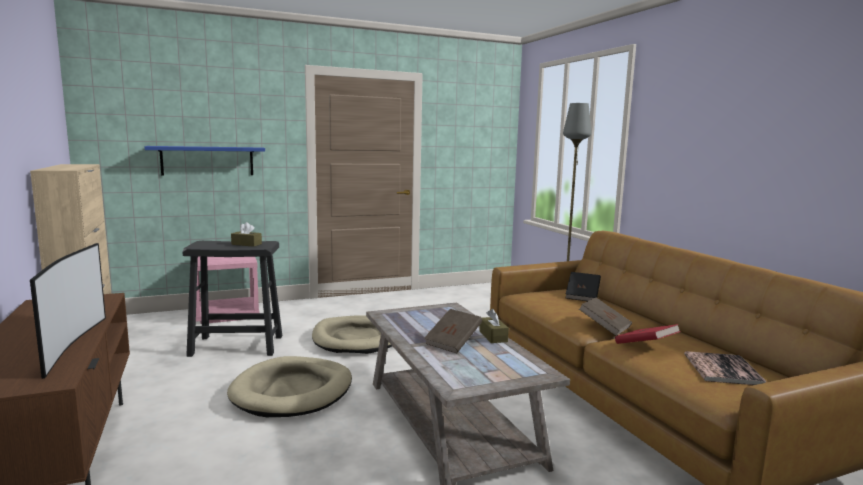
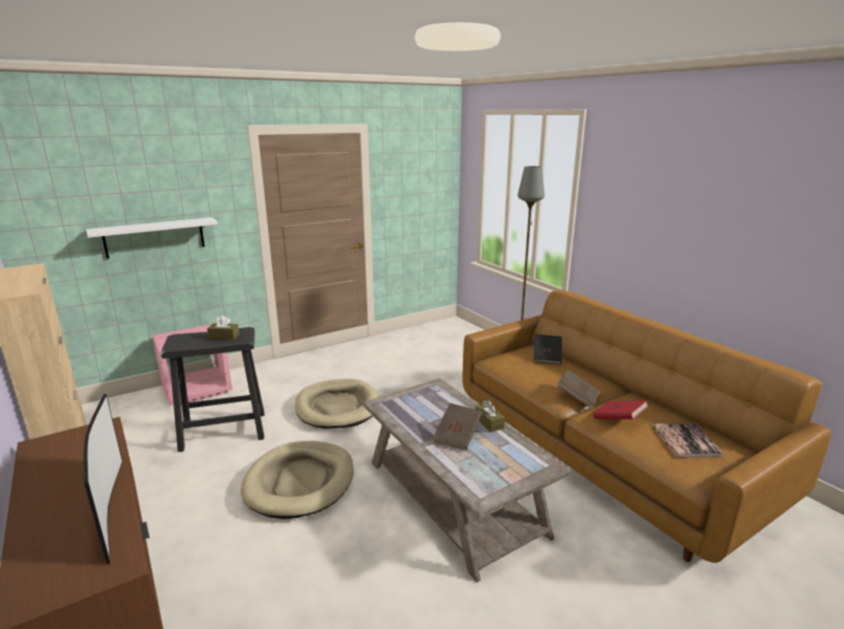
camera: 10 degrees left, 10 degrees up
blue shelf [144,146,265,176] -> white shelf [86,217,218,259]

